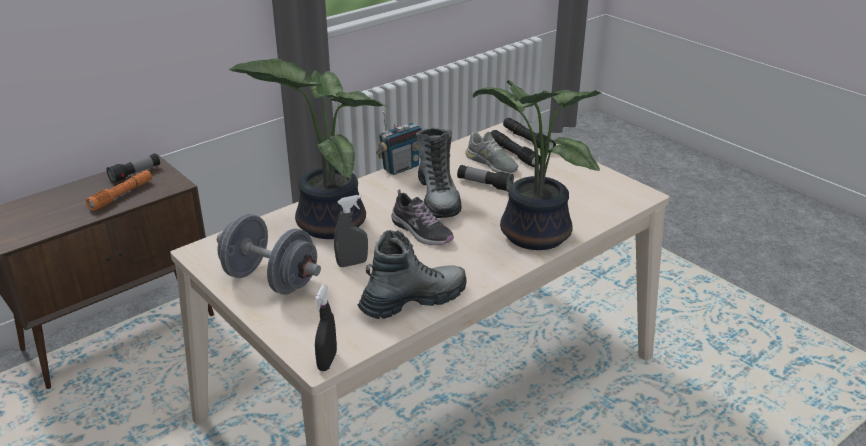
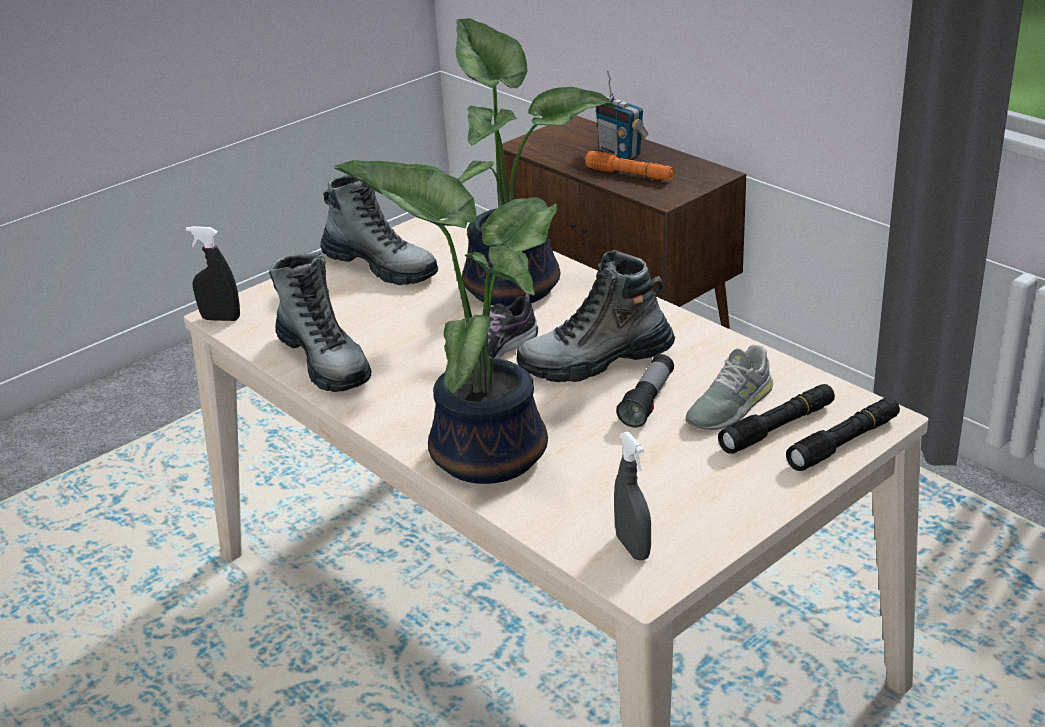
camera: 90 degrees right, 0 degrees up
flashlight [106,153,160,183] -> none
grey dumbbell [217,214,321,295] -> boot [320,174,438,285]
grey spray bottle [334,195,368,267] -> grey spray bottle moved to [614,431,651,560]
radio [376,111,422,175] -> radio moved to [595,71,648,159]

